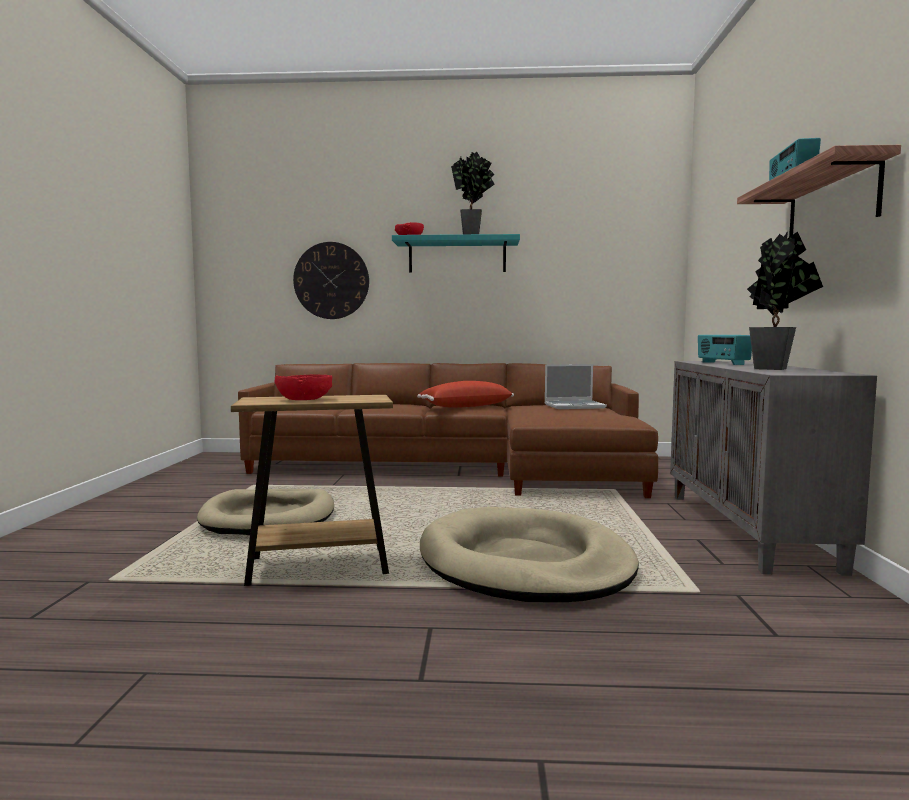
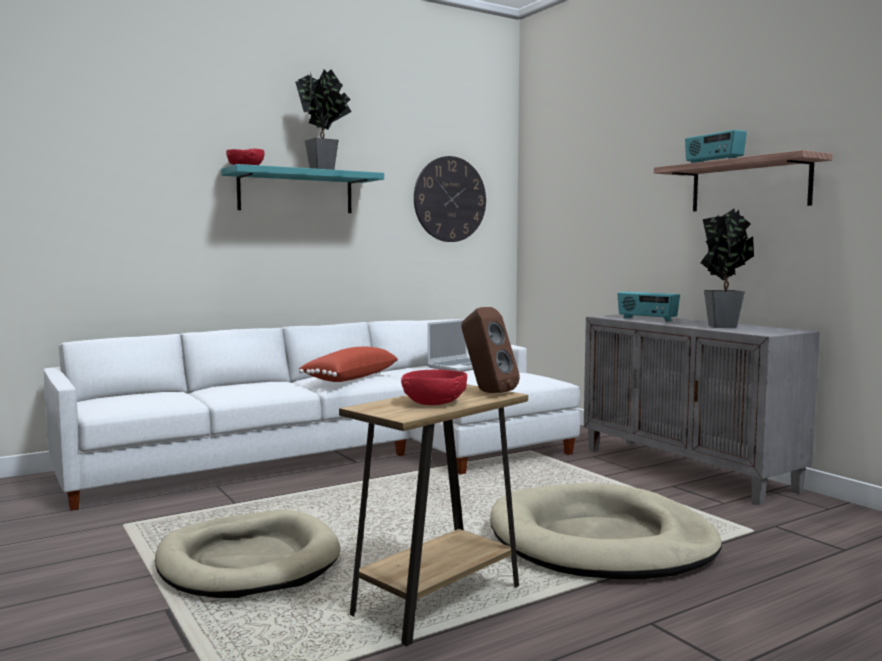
camera: 35 degrees left, 0 degrees up
brown sofa [238,363,658,498] -> white sofa [44,319,580,511]
wall clock [293,242,369,319] -> wall clock moved to [414,156,486,242]
none -> brown speaker [461,307,520,393]

